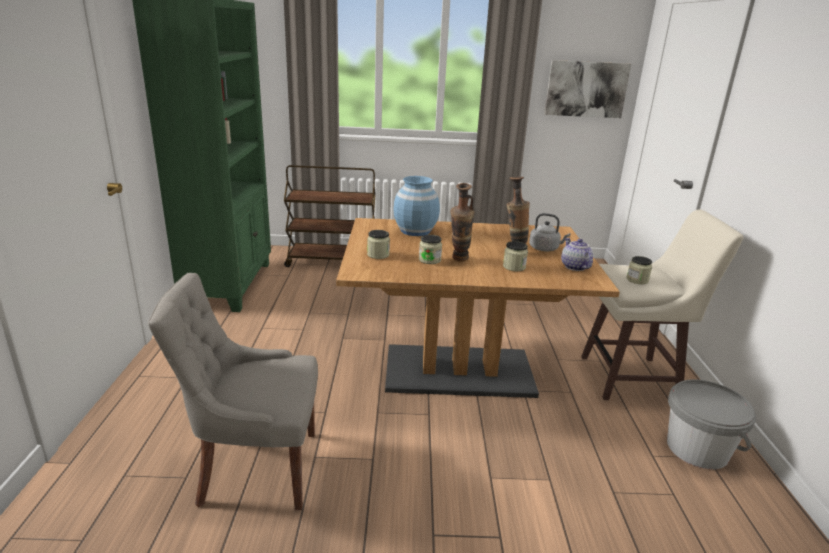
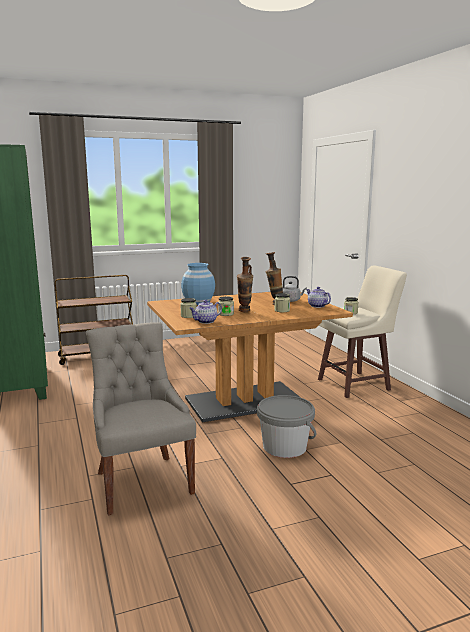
camera: 20 degrees left, 10 degrees down
grey chair [148,273,318,510] -> grey chair turned 90 degrees clockwise [86,322,196,515]
picture [544,60,631,118] -> none
grey bucket [667,379,756,469] -> grey bucket moved to [257,395,316,458]
none -> teapot [189,300,222,324]

